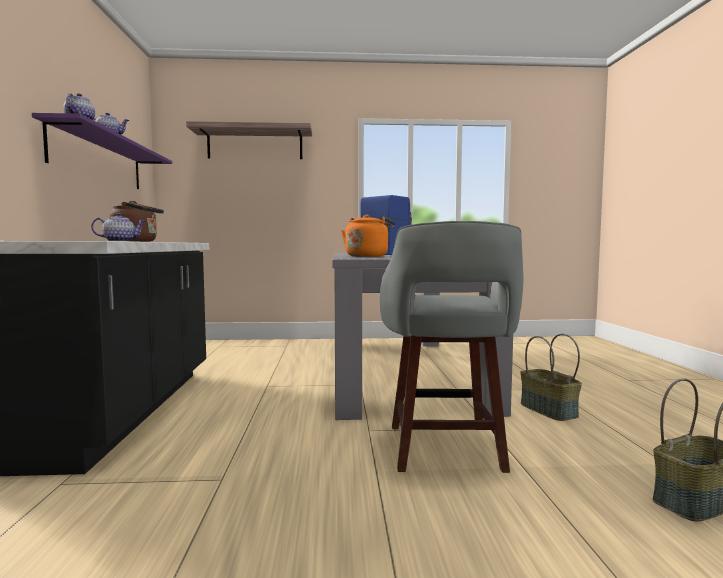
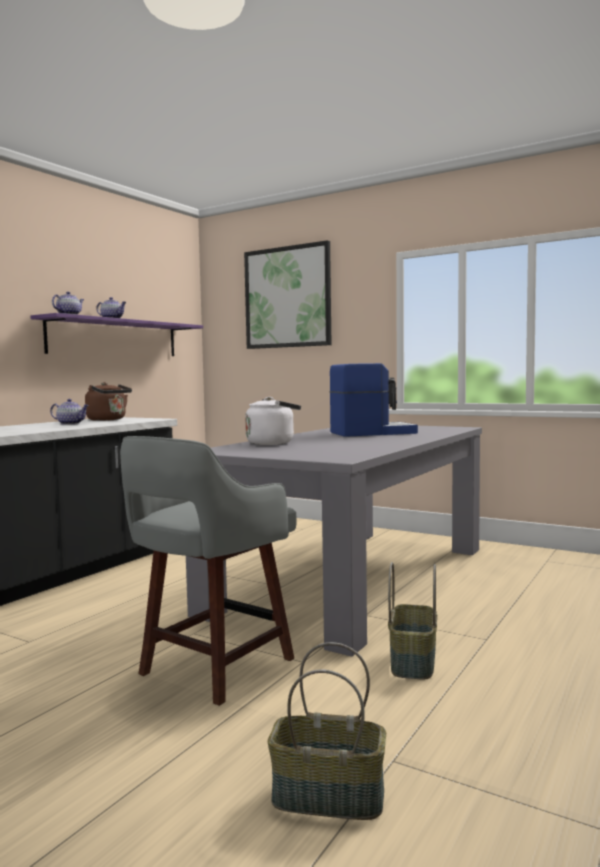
camera: 35 degrees right, 0 degrees up
shelf [186,121,312,159] -> picture [244,240,332,349]
orange kettle [341,214,395,257] -> white kettle [245,397,301,445]

